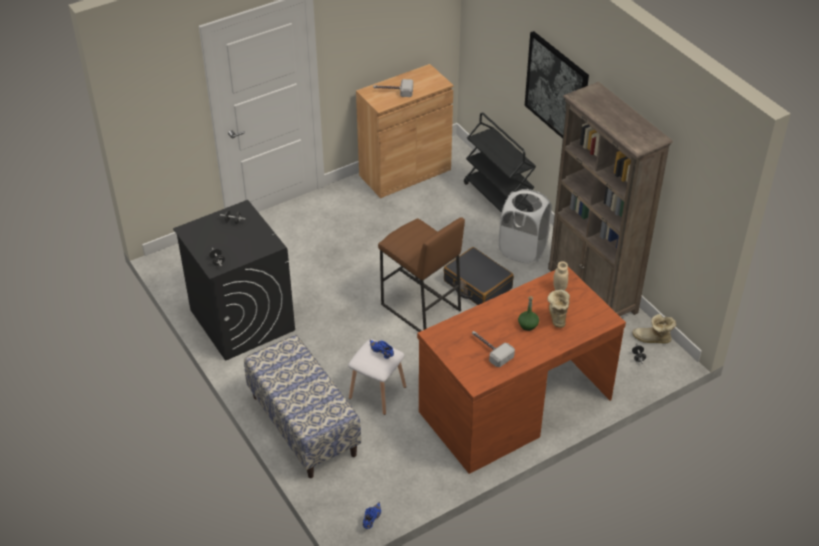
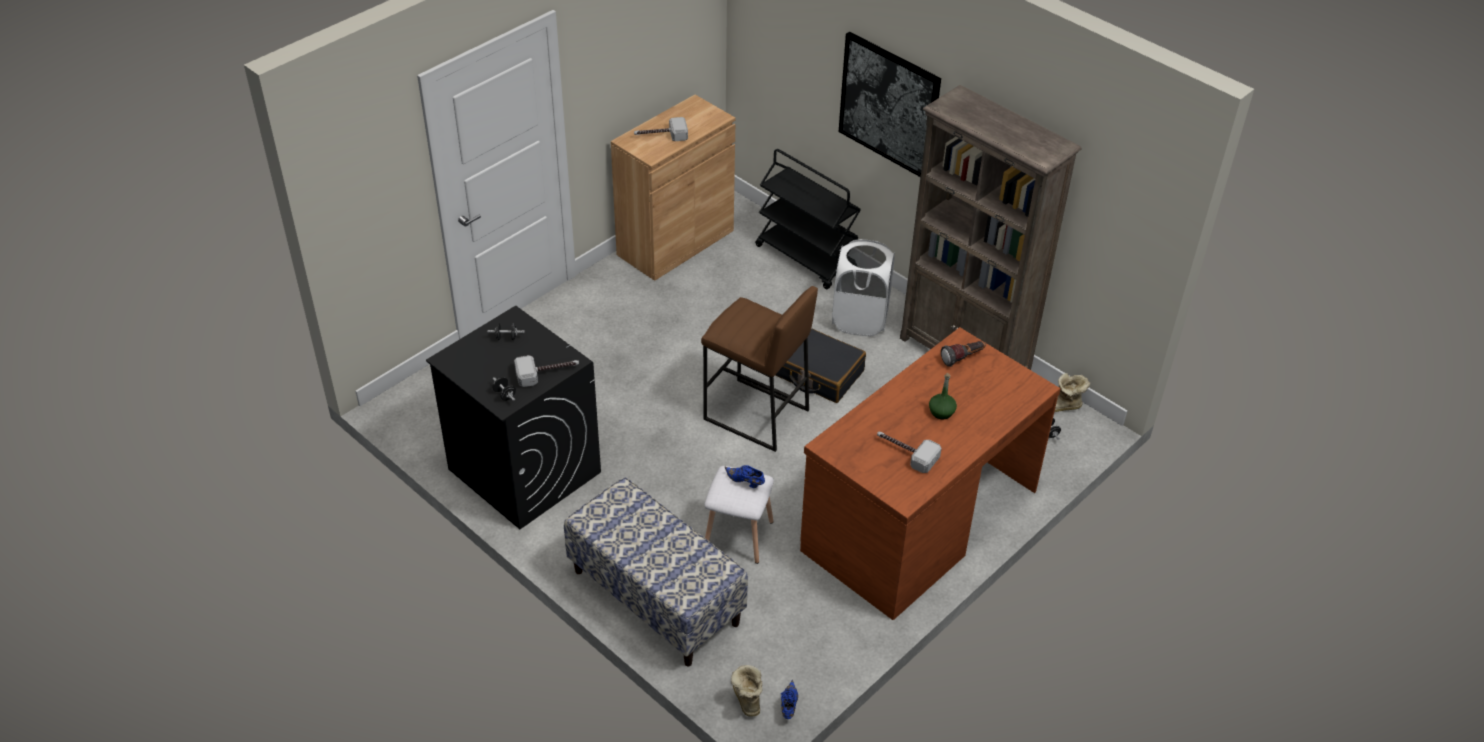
camera: 15 degrees left, 0 degrees up
boot [547,290,570,328] -> boot moved to [731,665,762,717]
beige jar [553,261,568,291] -> flashlight [941,341,986,367]
none -> hammer [514,355,579,387]

